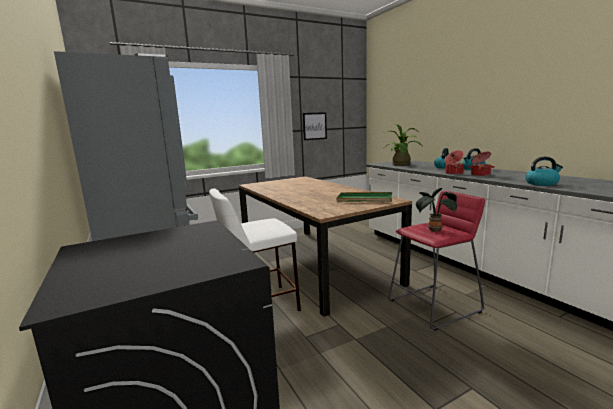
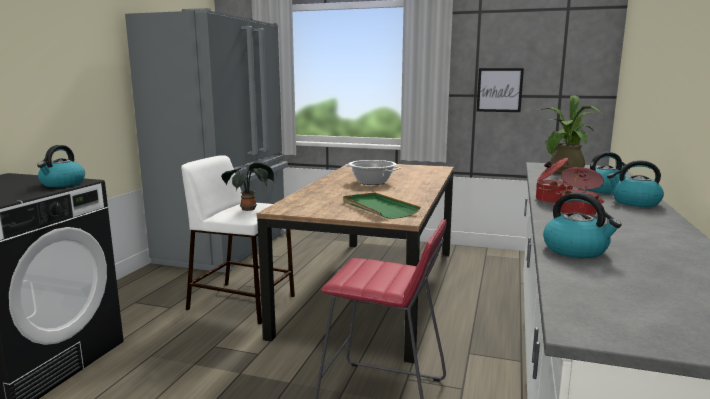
camera: 45 degrees right, 0 degrees up
potted plant [416,188,457,232] -> potted plant moved to [221,163,274,211]
none -> kettle [37,145,85,187]
none -> cooking pot [345,160,401,185]

